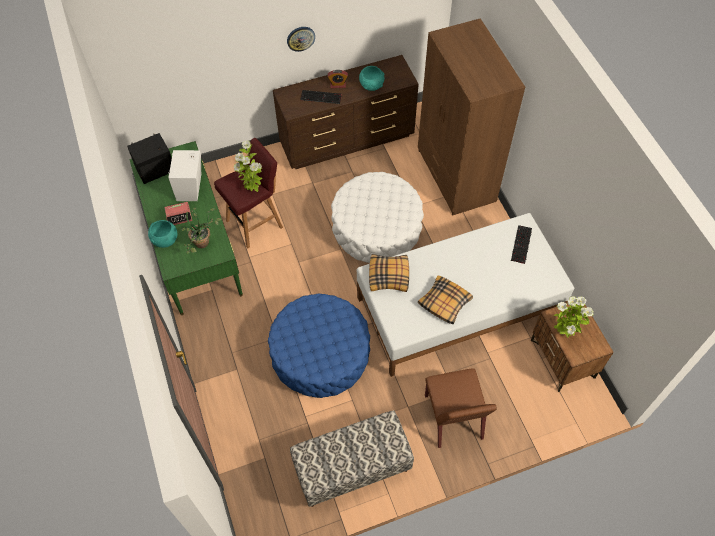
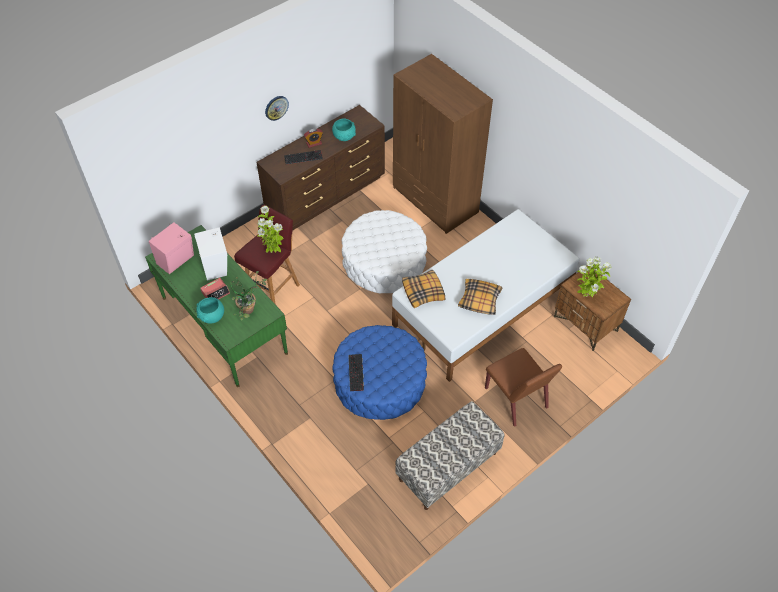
camera: 20 degrees left, 5 degrees down
black speaker [127,133,172,184] -> pink speaker [149,222,194,274]
keyboard [511,225,532,264] -> keyboard moved to [348,354,364,391]

